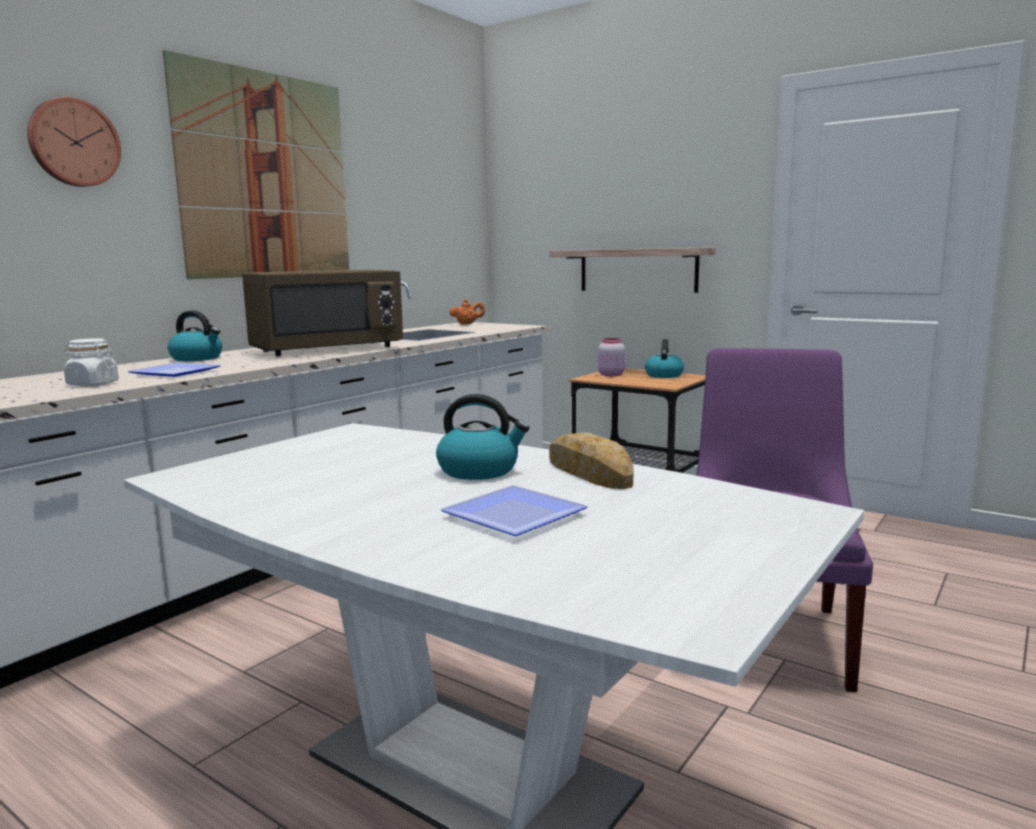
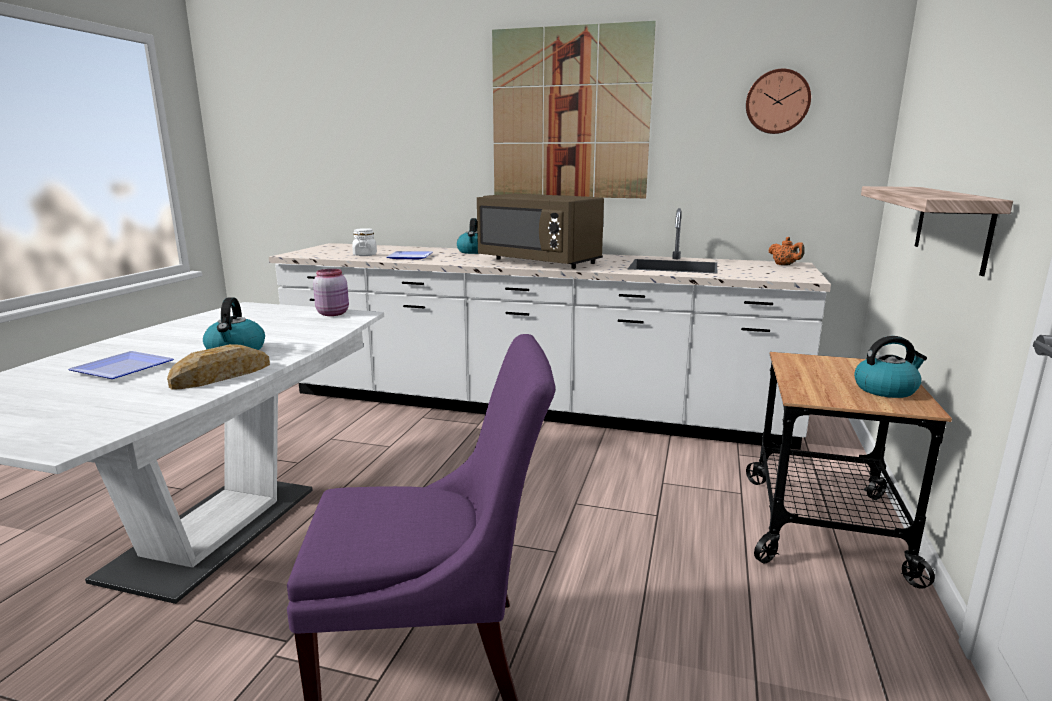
camera: 70 degrees right, 5 degrees up
wall clock [27,97,121,187] -> wall clock moved to [746,69,811,134]
pink jar [598,338,625,376] -> pink jar moved to [313,269,349,316]

